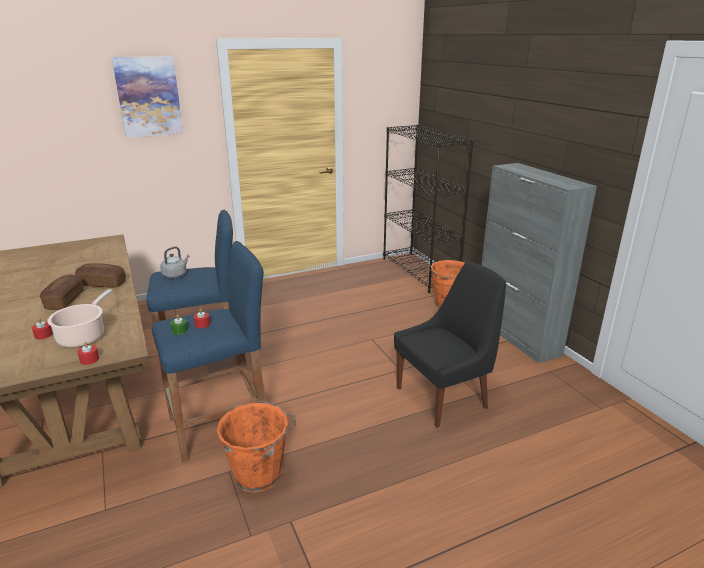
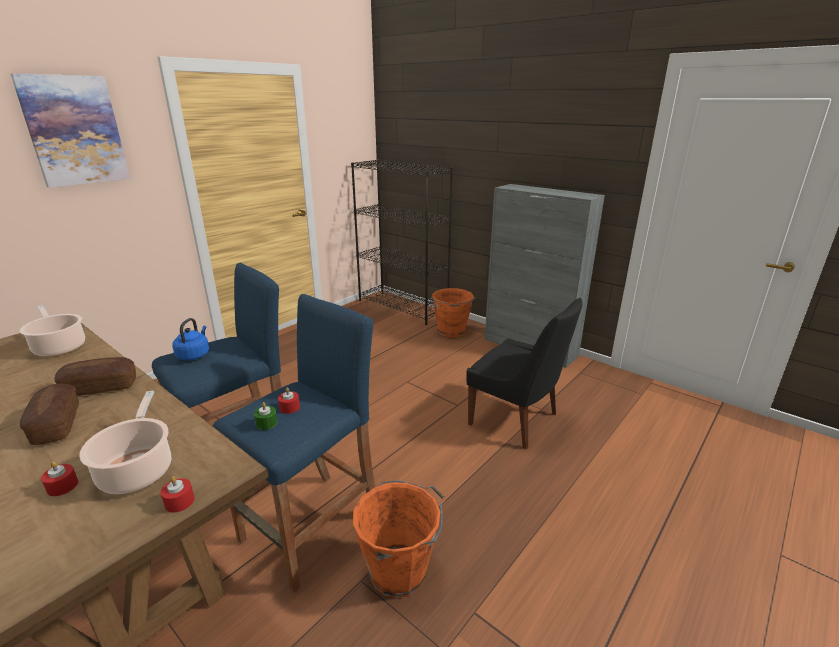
camera: 25 degrees left, 0 degrees up
grey kettle [160,246,189,278] -> blue kettle [172,318,209,361]
black chair [394,261,506,428] -> black chair turned 90 degrees clockwise [466,298,583,449]
none -> cooking pot [20,305,85,357]

